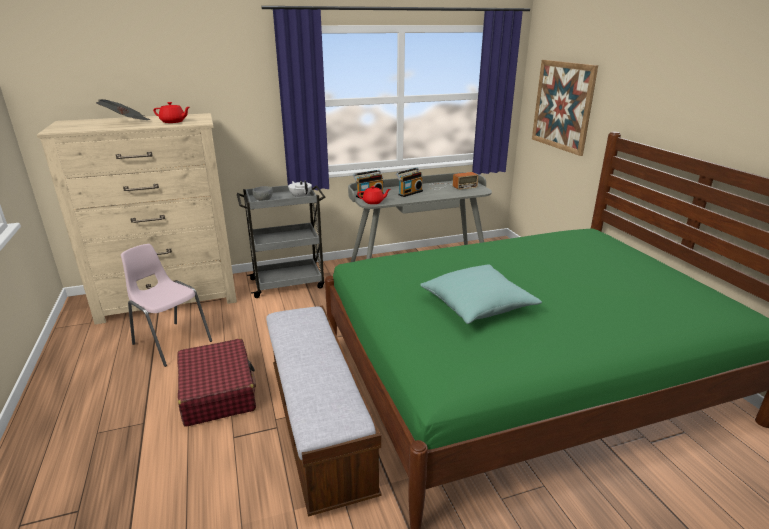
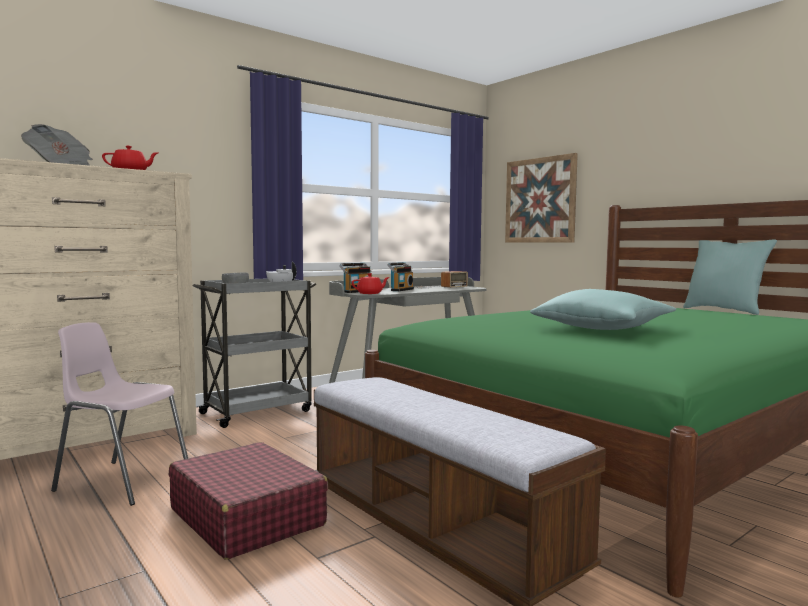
camera: 20 degrees left, 20 degrees down
none -> turquoise pillow [683,239,777,315]

